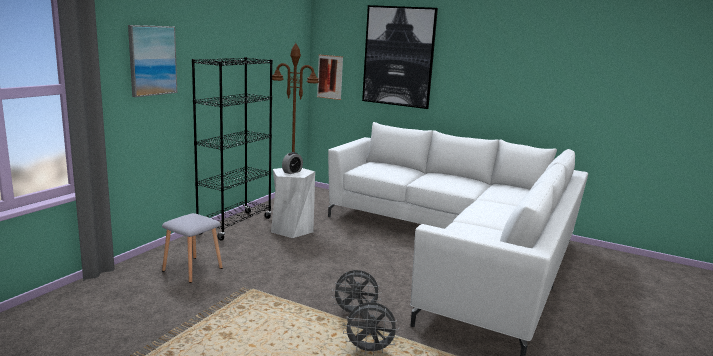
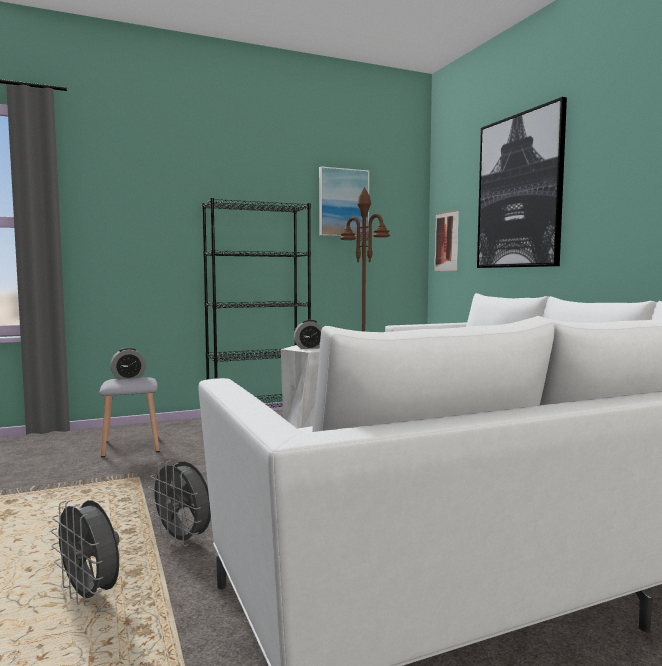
camera: 40 degrees right, 10 degrees down
picture [128,25,177,97] -> picture moved to [319,166,370,237]
none -> alarm clock [110,348,146,380]

